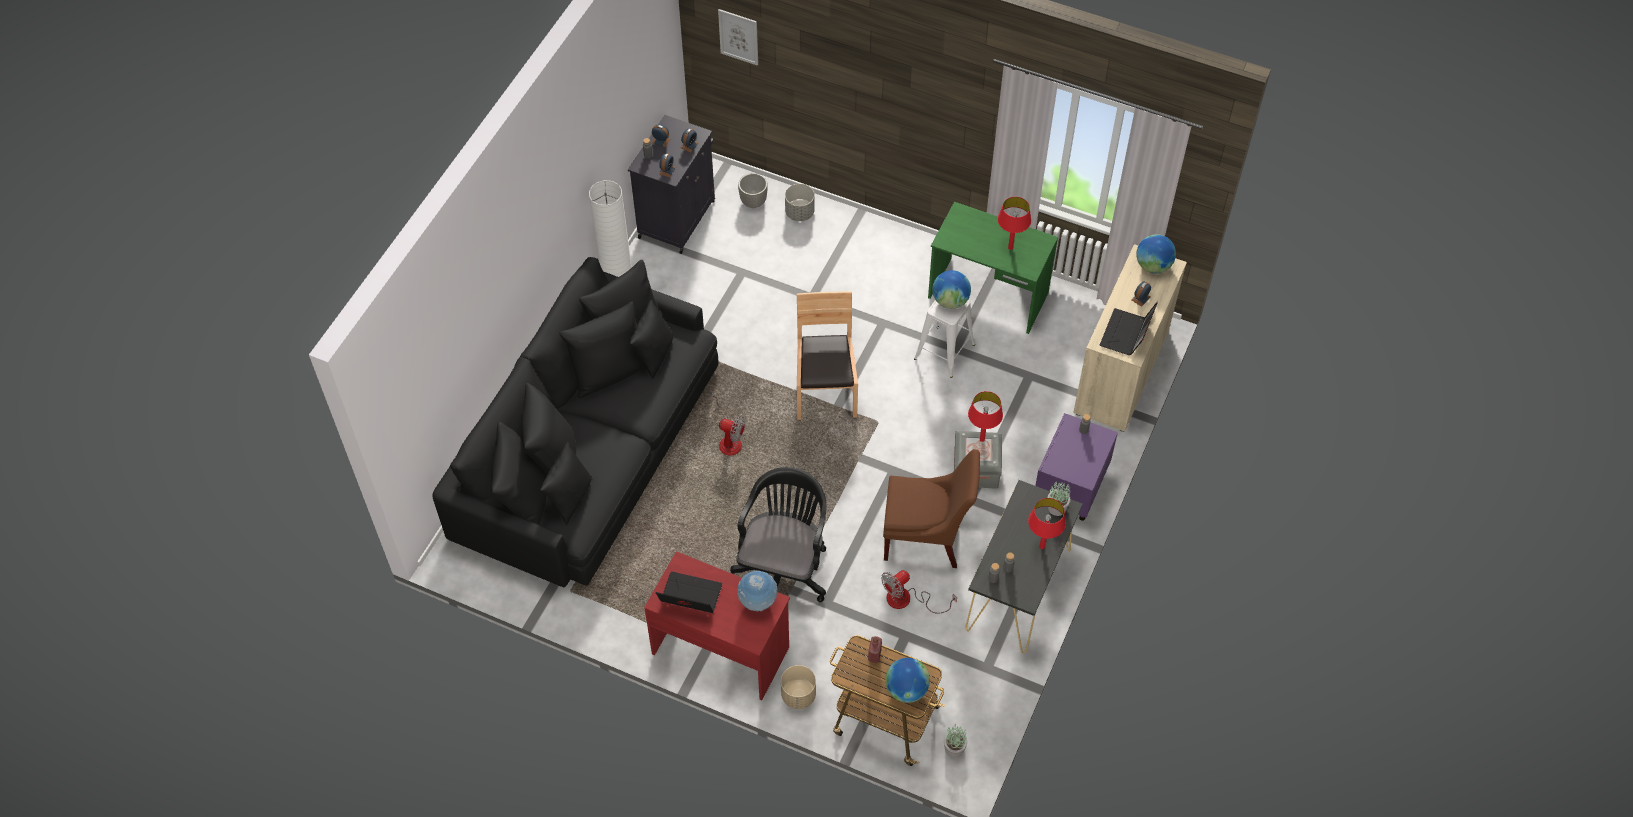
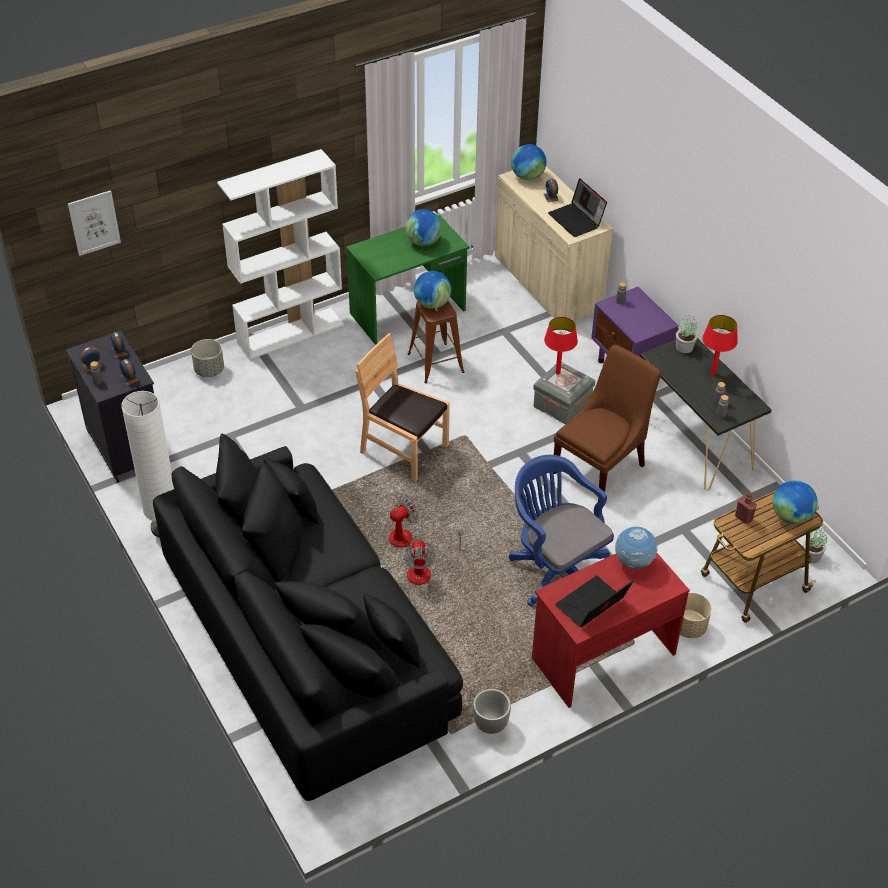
camera: 55 degrees left, 10 degrees down
black office chair [730,467,826,602] -> blue office chair [509,455,614,606]
planter [738,173,768,208] -> planter moved to [473,689,511,734]
fan [881,570,957,614] -> fan moved to [404,530,463,585]
white stool [914,300,975,378] -> brown stool [408,301,464,383]
red table lamp [998,197,1031,250] -> globe [405,209,442,246]
none -> white bookcase [217,149,344,360]

